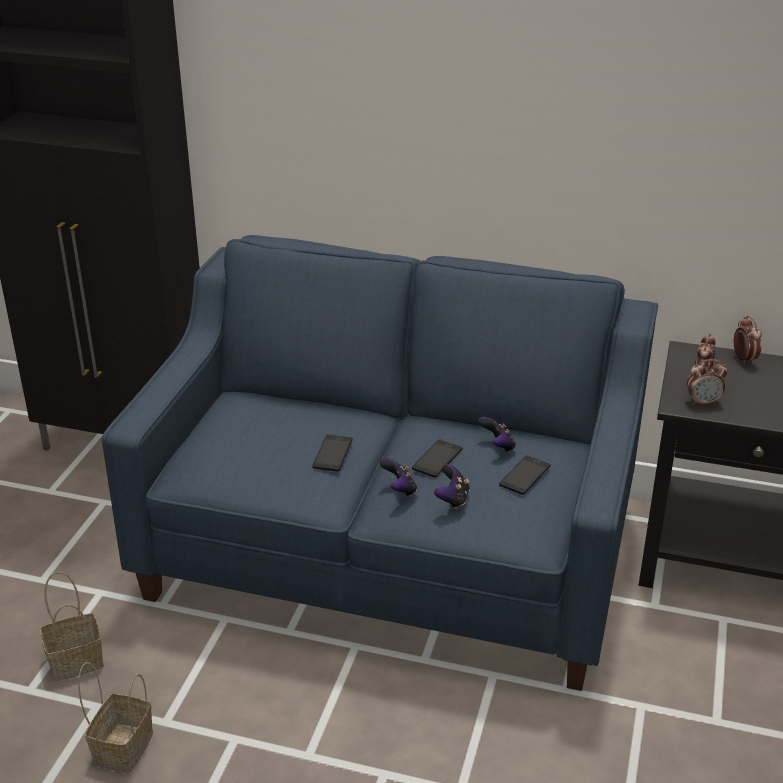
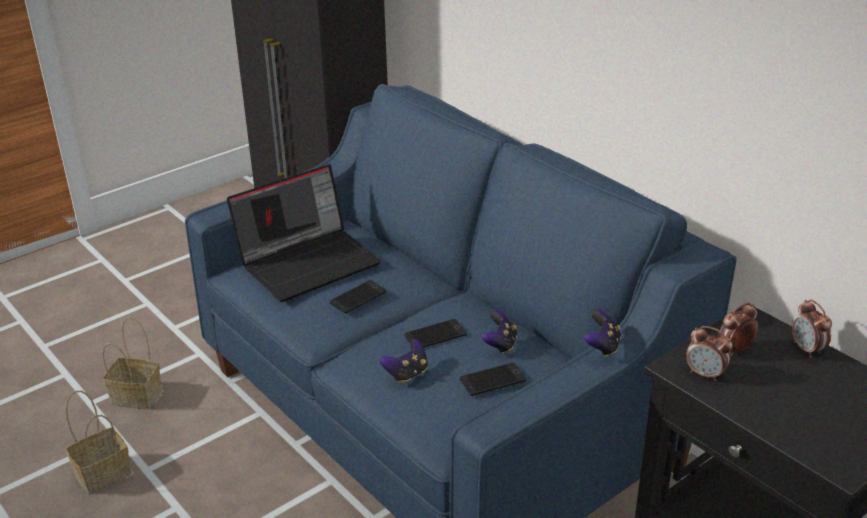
camera: 35 degrees right, 0 degrees up
game controller [380,458,417,497] -> game controller moved to [584,310,621,357]
alarm clock [734,316,762,365] -> alarm clock turned 135 degrees clockwise [792,300,832,358]
none -> laptop [227,164,381,302]

